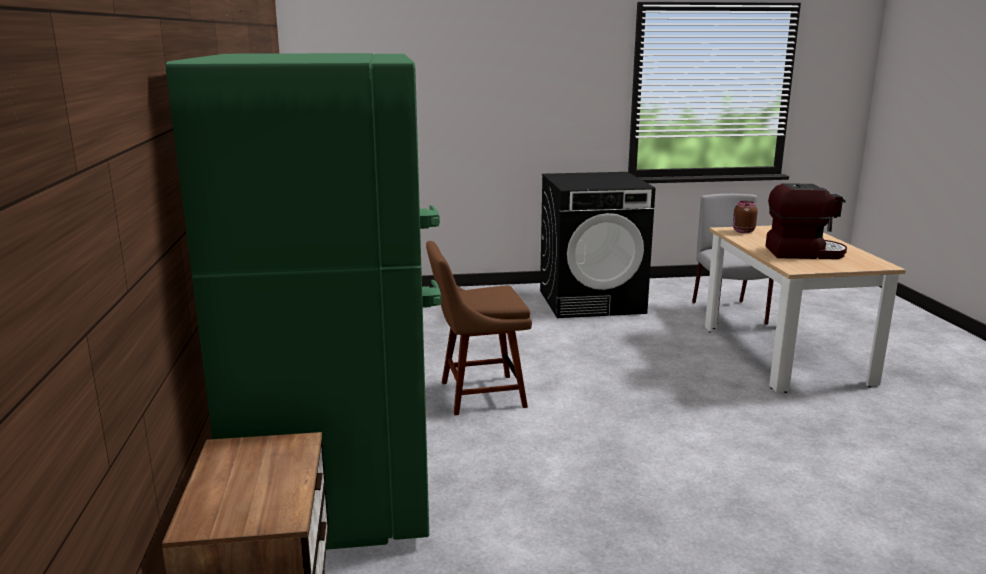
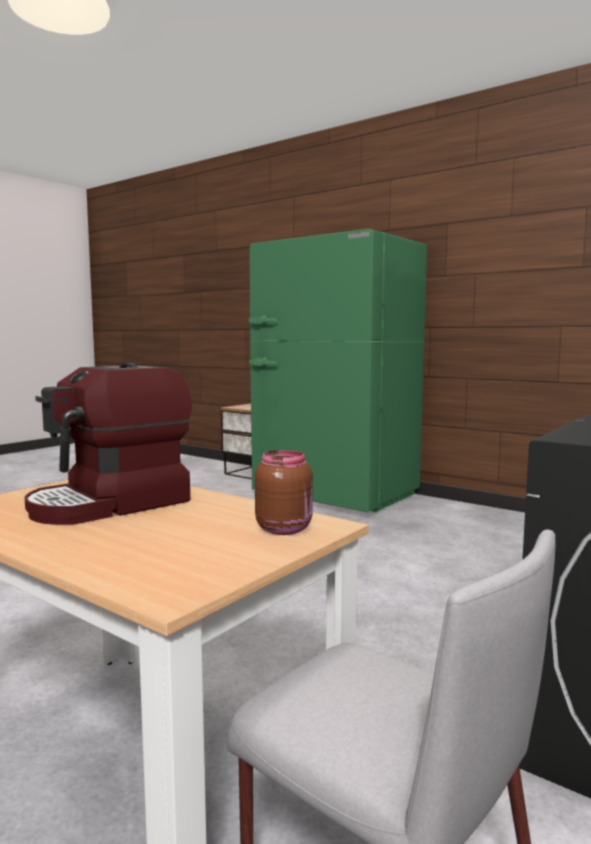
camera: 135 degrees right, 10 degrees down
brown chair [426,241,532,415] -> none

